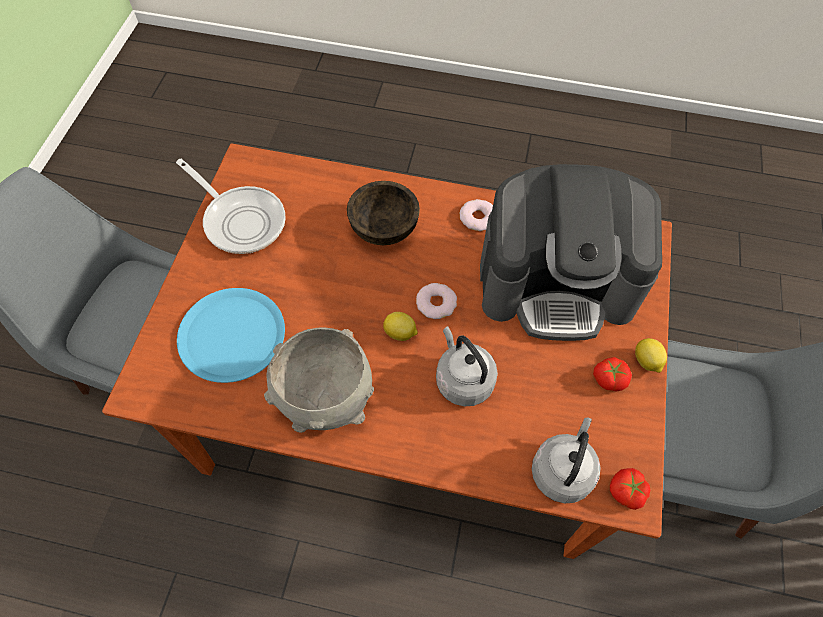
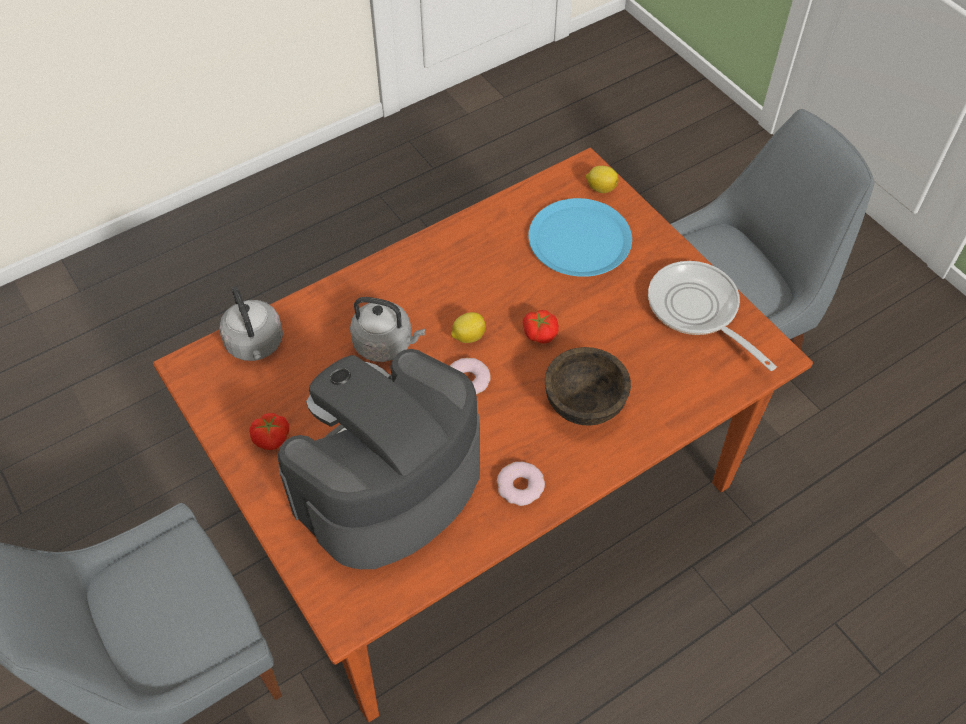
camera: 135 degrees right, 5 degrees down
frying pan [176,159,285,254] -> frying pan turned 60 degrees clockwise [648,261,777,371]
grey bowl [264,327,374,433] -> none
tomato [610,468,650,510] -> tomato moved to [523,310,559,343]
lemon [635,338,667,373] -> lemon moved to [586,166,619,193]

